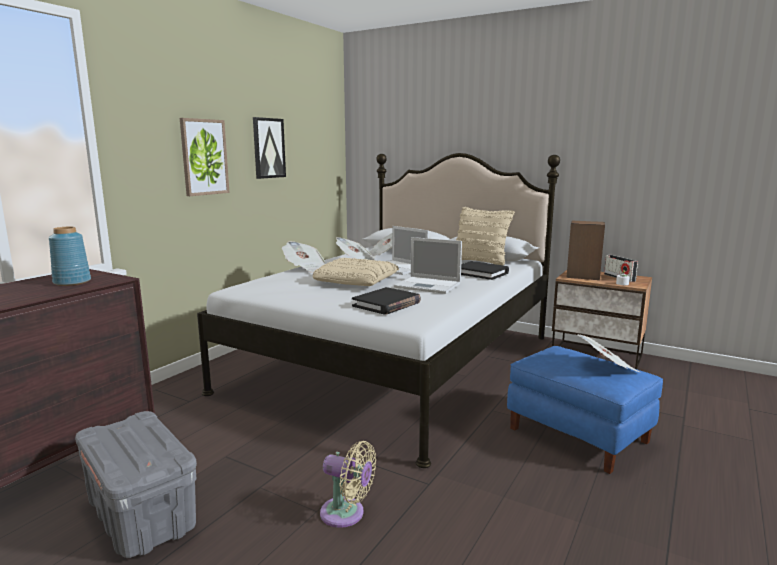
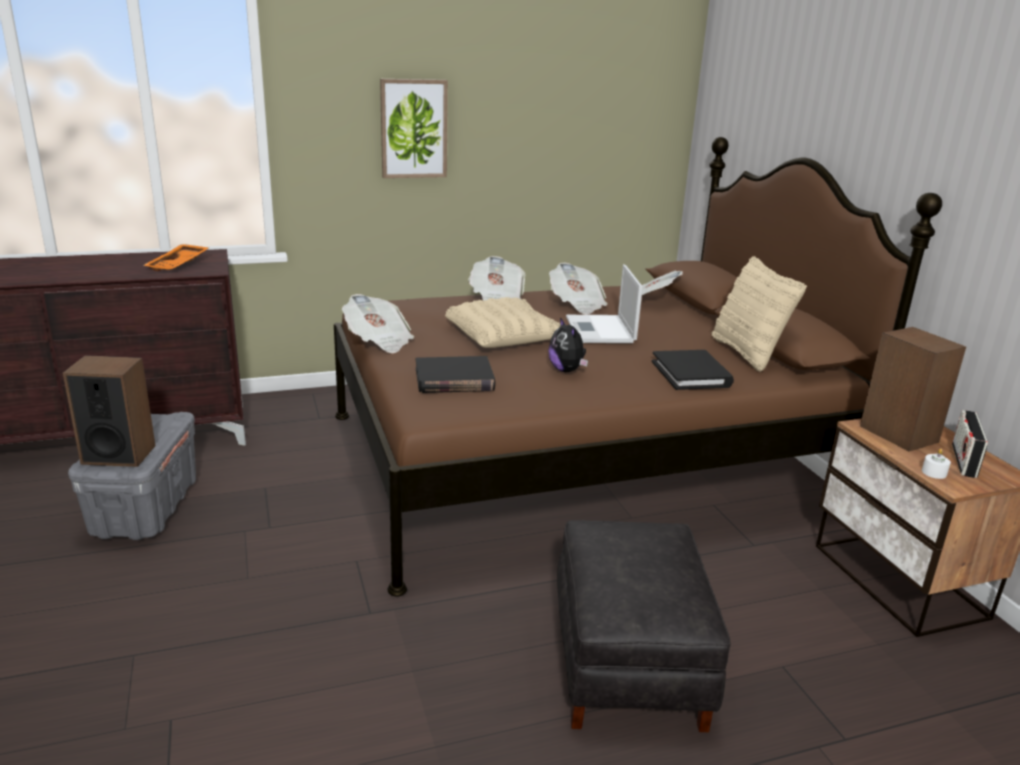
camera: 40 degrees right, 10 degrees up
blue vase [49,227,91,286] -> orange tray [143,244,209,271]
white bed [197,153,560,468] -> brown bed [334,137,942,597]
picture [253,117,286,179] -> none
beige fan [320,441,376,528] -> none
laptop [394,237,462,294] -> plush toy [548,317,588,372]
blue ottoman [507,346,663,474] -> black ottoman [557,520,731,732]
newspaper [576,334,639,372] -> newspaper moved to [342,294,414,353]
none -> speaker [63,355,156,467]

